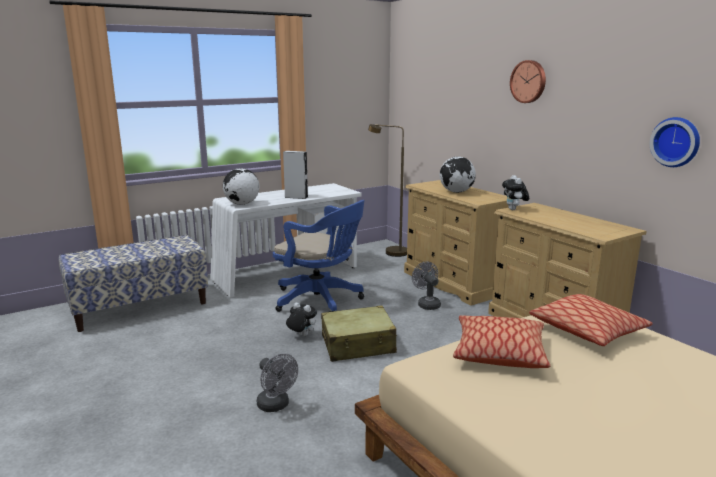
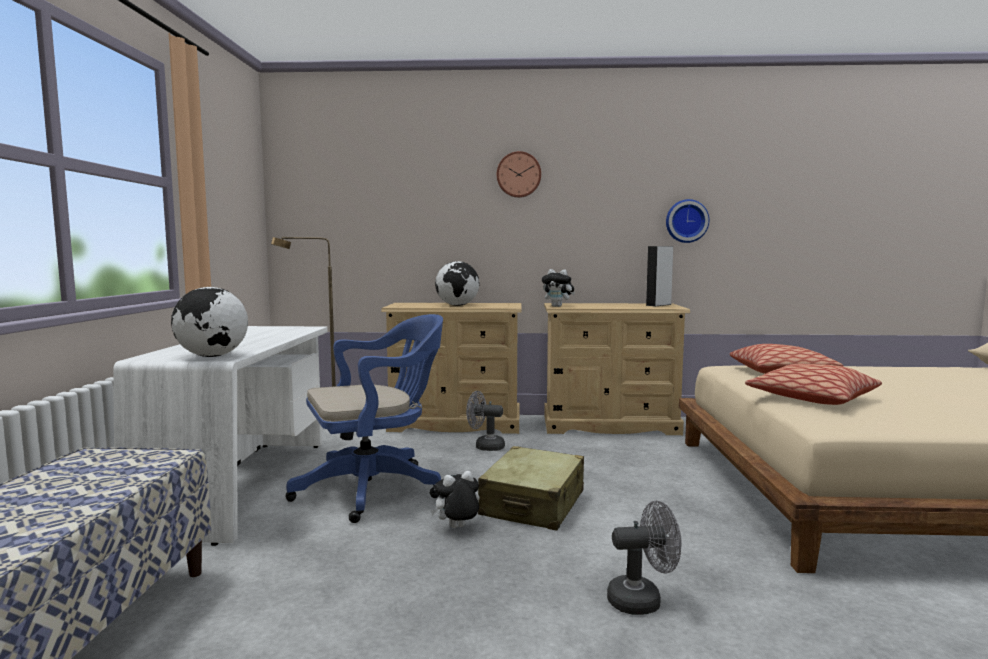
camera: 55 degrees left, 10 degrees down
grey speaker [283,151,308,199] -> grey speaker moved to [646,246,673,306]

